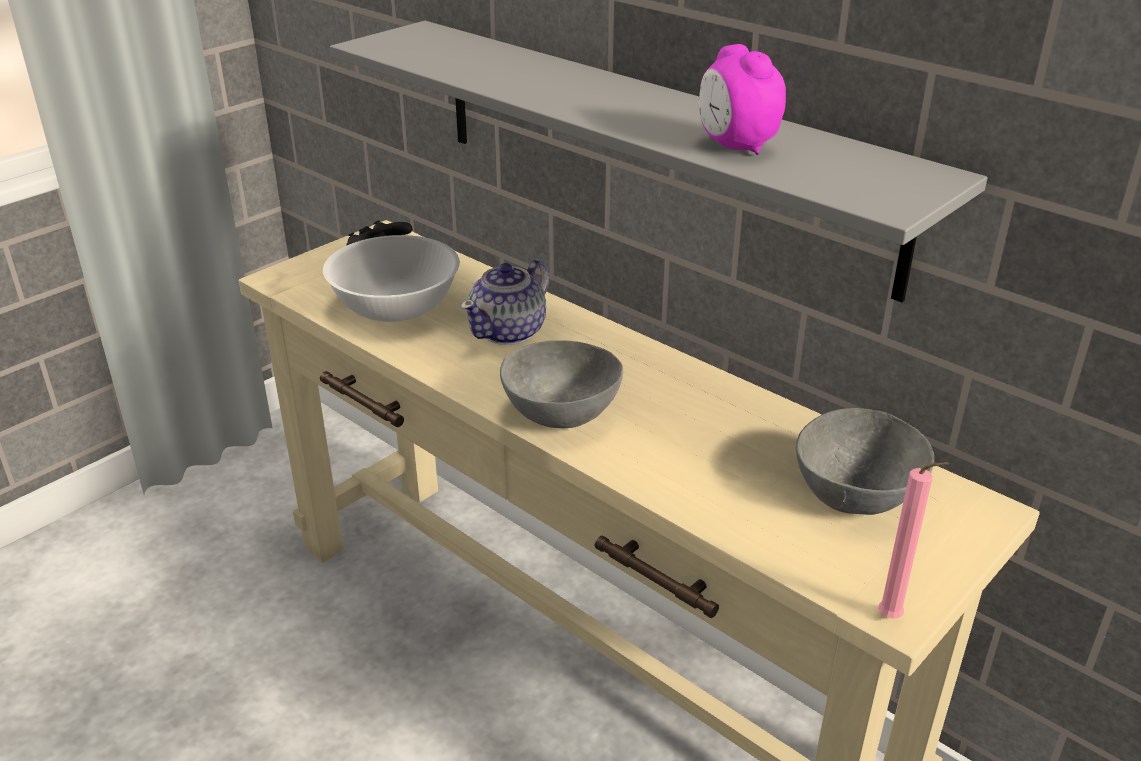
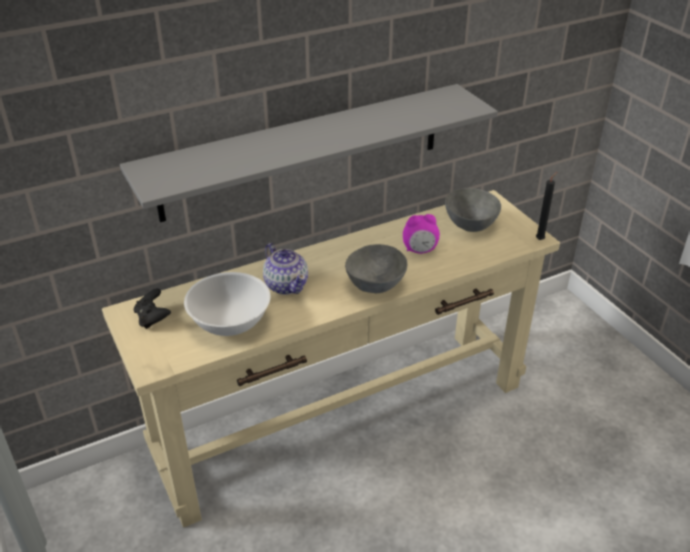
camera: 70 degrees left, 5 degrees up
alarm clock [699,44,786,155] -> alarm clock moved to [403,214,440,254]
pink candle [878,462,949,619] -> black candle [536,172,557,240]

